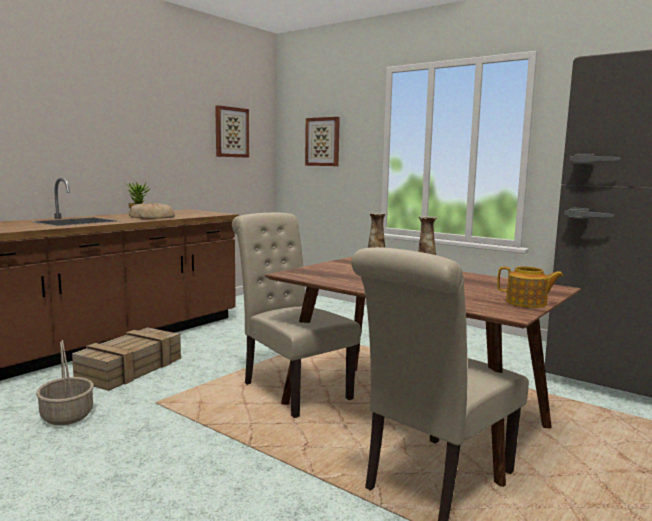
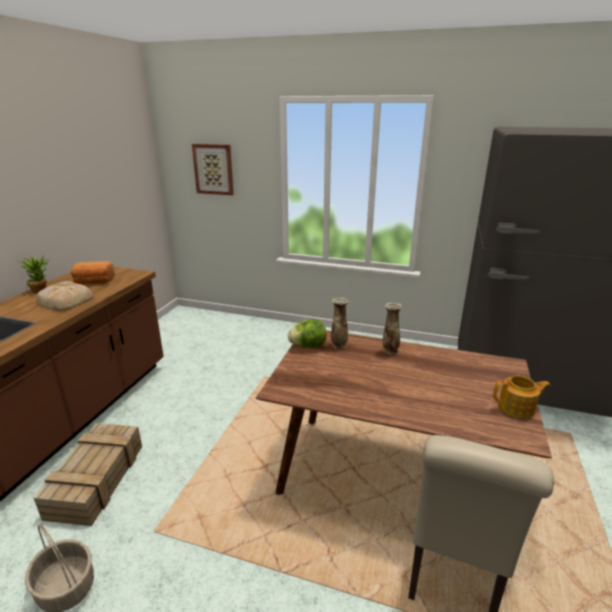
camera: 20 degrees left, 15 degrees up
picture [215,105,249,158] -> none
beige chair [232,213,361,418] -> none
none -> bread [71,261,115,284]
none -> lettuce [288,319,327,348]

